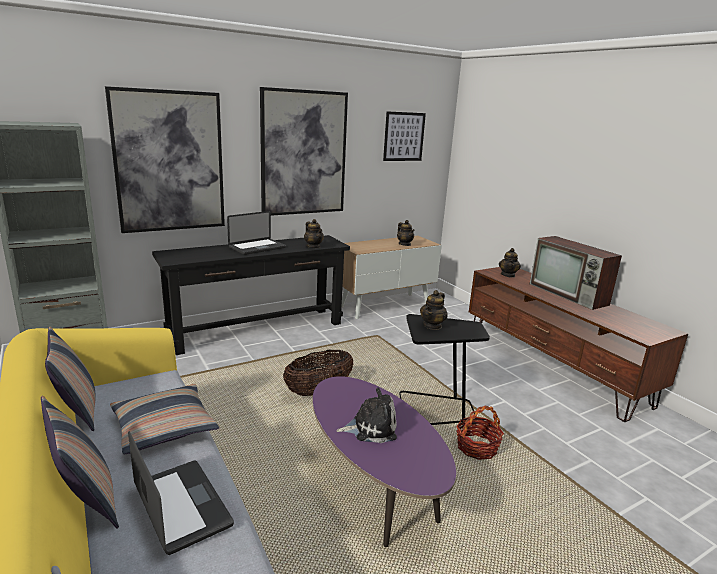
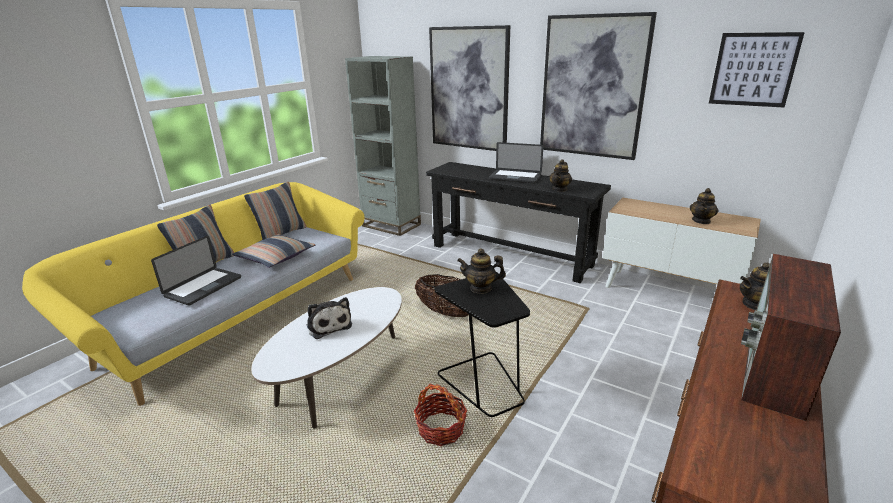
camera: 65 degrees right, 5 degrees up
purple coffee table [313,376,456,547] -> white coffee table [251,287,402,429]

